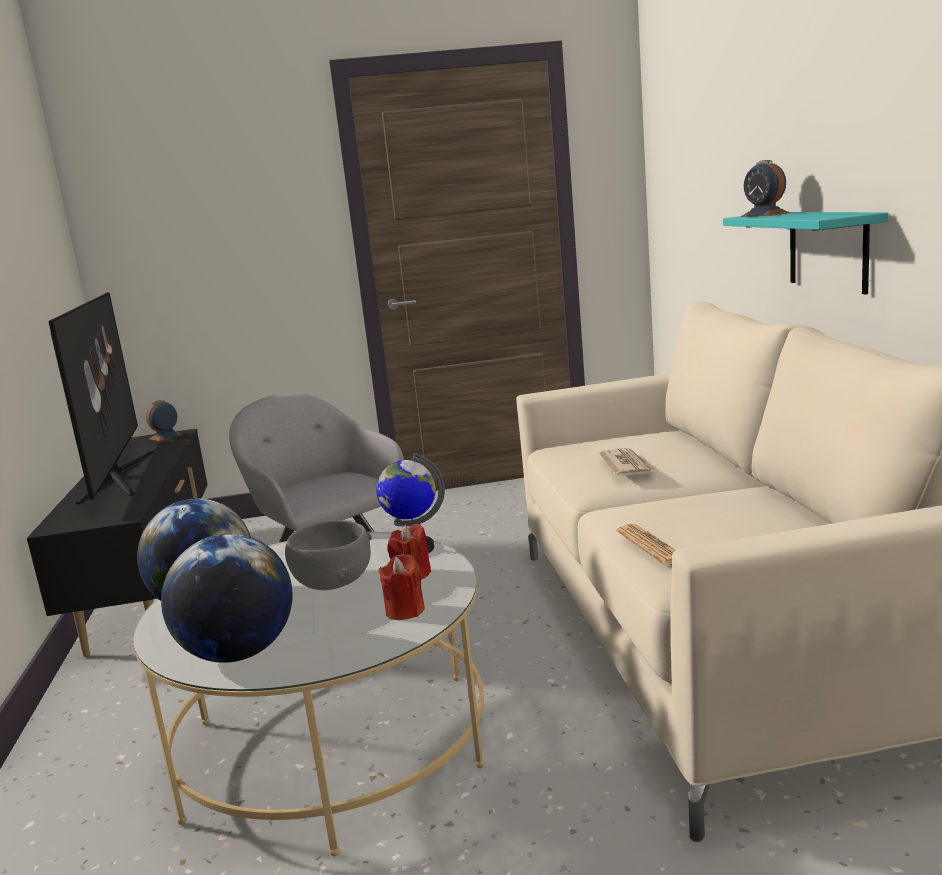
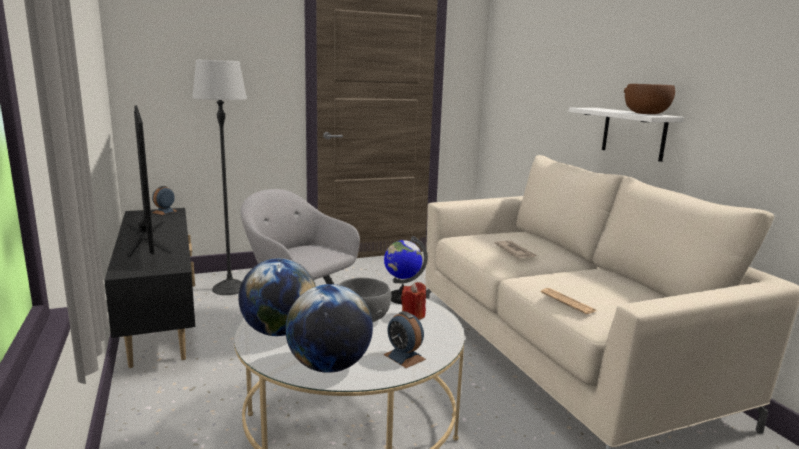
camera: 15 degrees left, 0 degrees up
red candle [379,554,425,620] -> none
turquoise shelf [723,212,889,295] -> white shelf [569,108,684,162]
alarm clock [741,160,790,217] -> alarm clock moved to [384,311,426,368]
none -> floor lamp [192,60,247,295]
none -> brown bowl [624,84,675,114]

